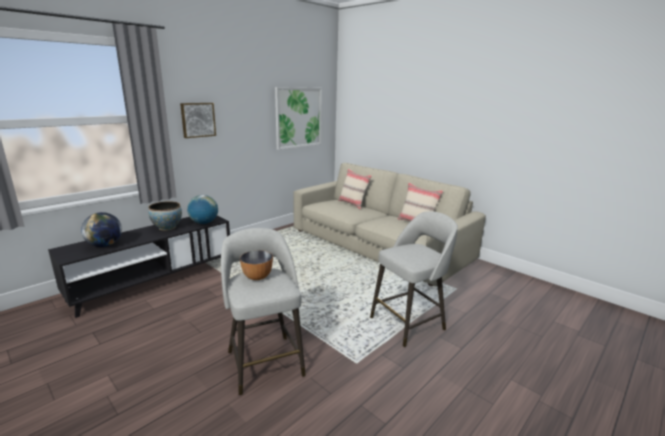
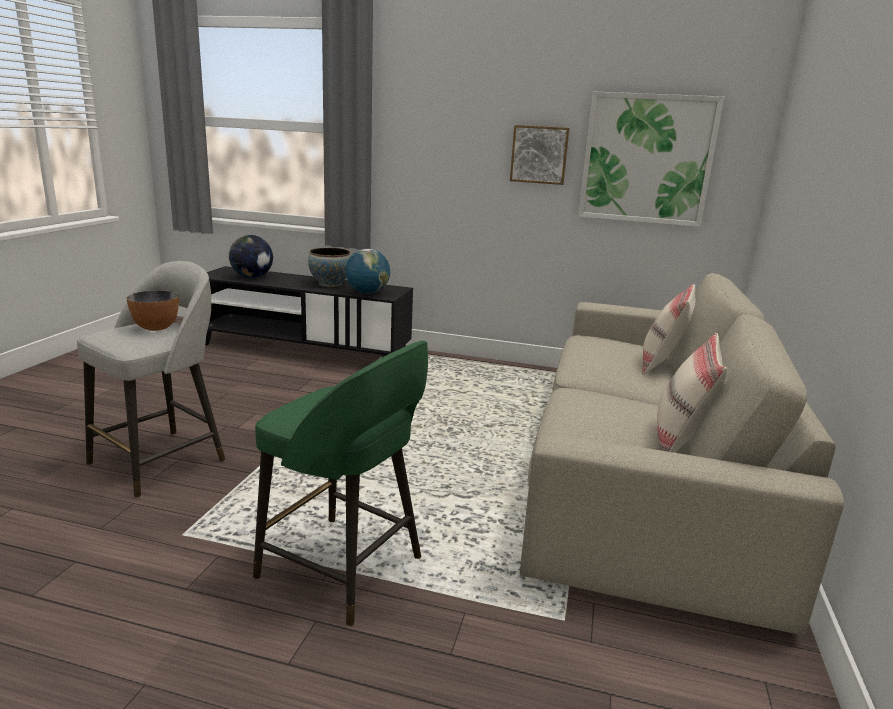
camera: 60 degrees right, 0 degrees up
picture [180,103,216,138] -> picture moved to [510,125,570,185]
grey stool [370,211,458,347] -> green stool [253,340,428,626]

